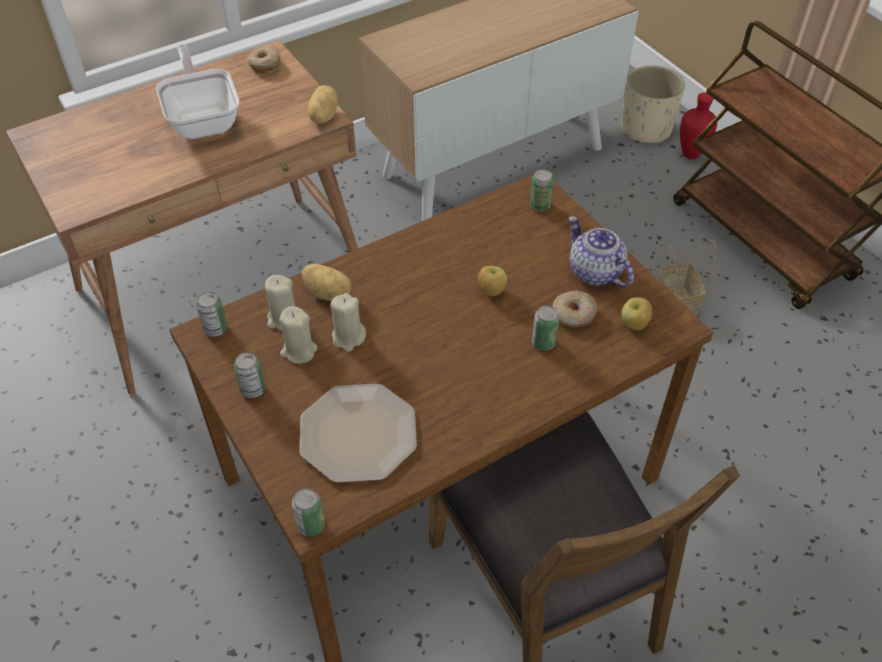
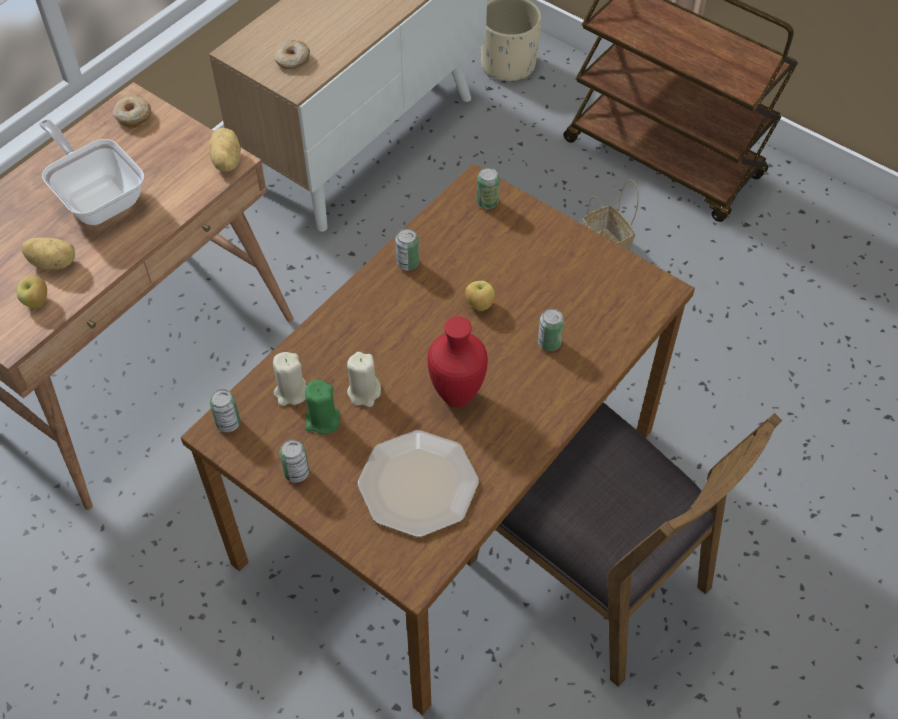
camera: 20 degrees left, 5 degrees up
beige candle [279,306,317,364] -> green candle [305,380,340,434]
can [292,488,325,536] -> can moved to [395,228,419,271]
potato [302,264,352,301] -> potato moved to [21,238,75,270]
donut [552,290,598,327] -> donut moved to [274,40,310,69]
teapot [568,216,634,287] -> none
apple [621,297,652,330] -> apple moved to [16,276,47,308]
red vase [680,92,717,159] -> red vase moved to [427,316,488,407]

